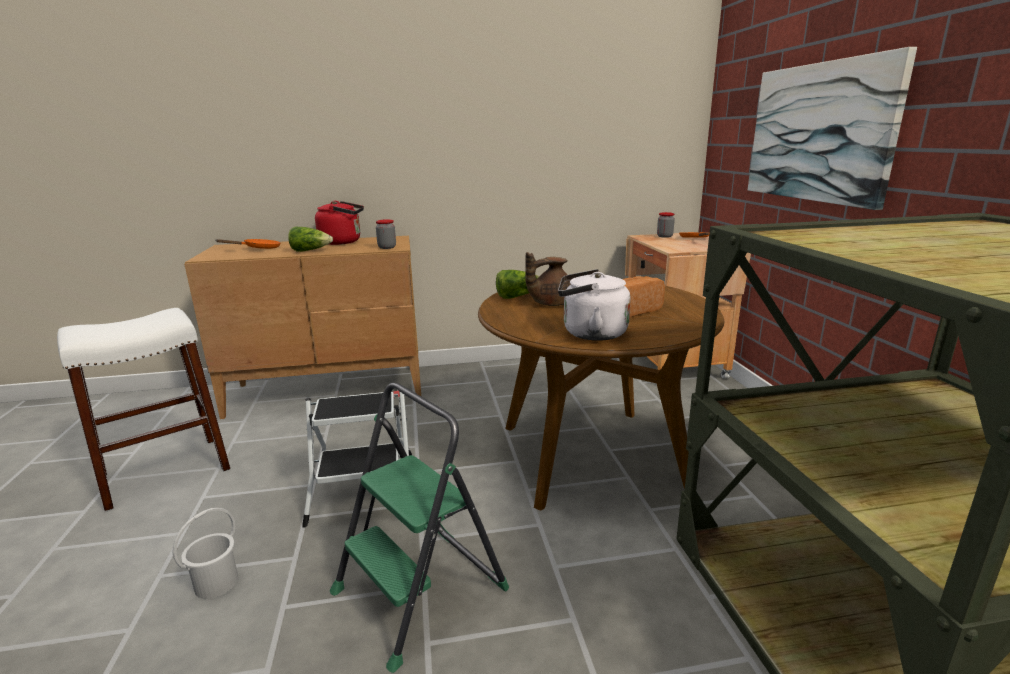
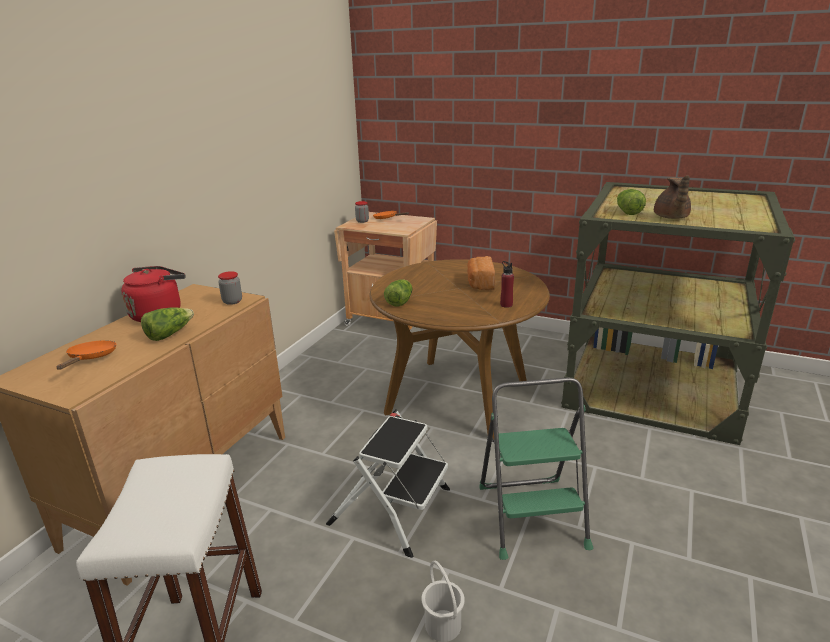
camera: 55 degrees left, 5 degrees up
brown teapot [525,252,571,306] -> brown teapot moved to [654,175,691,219]
white kettle [558,269,631,341] -> red bottle [500,261,514,308]
picture [748,47,917,210] -> none
none -> lettuce [617,189,646,215]

